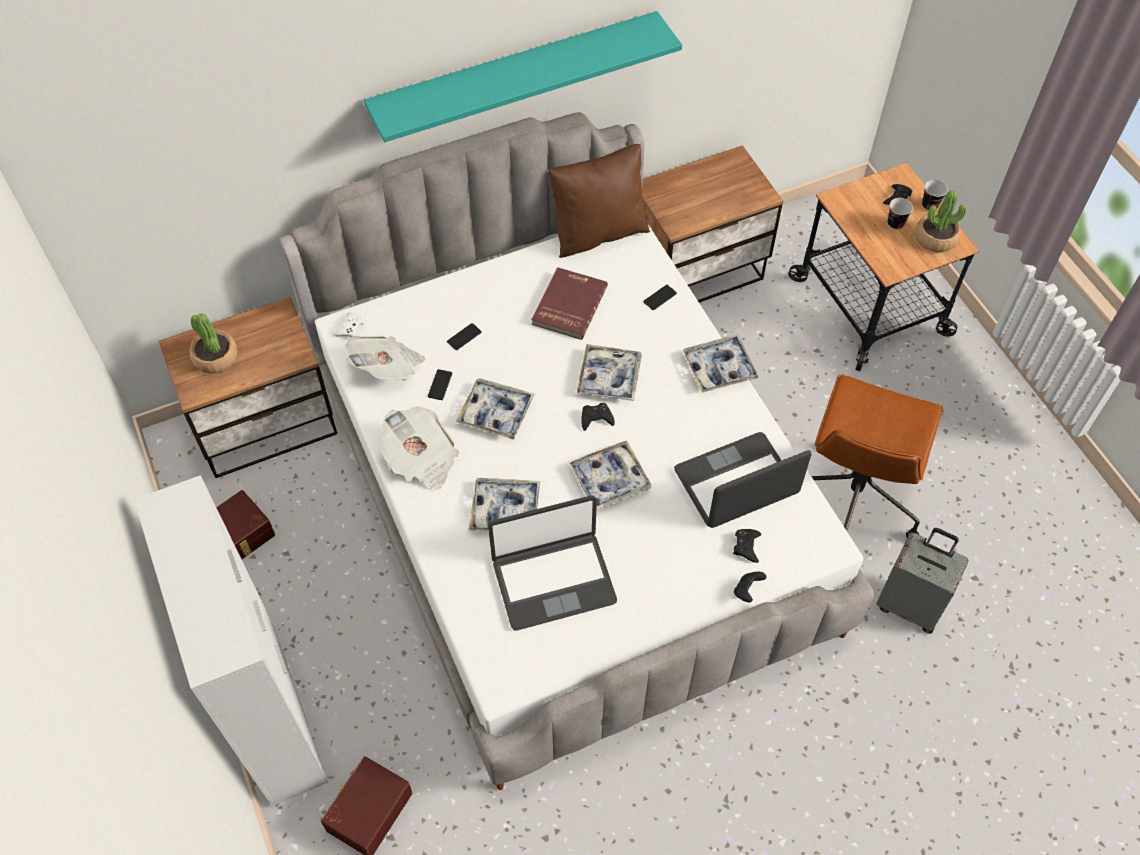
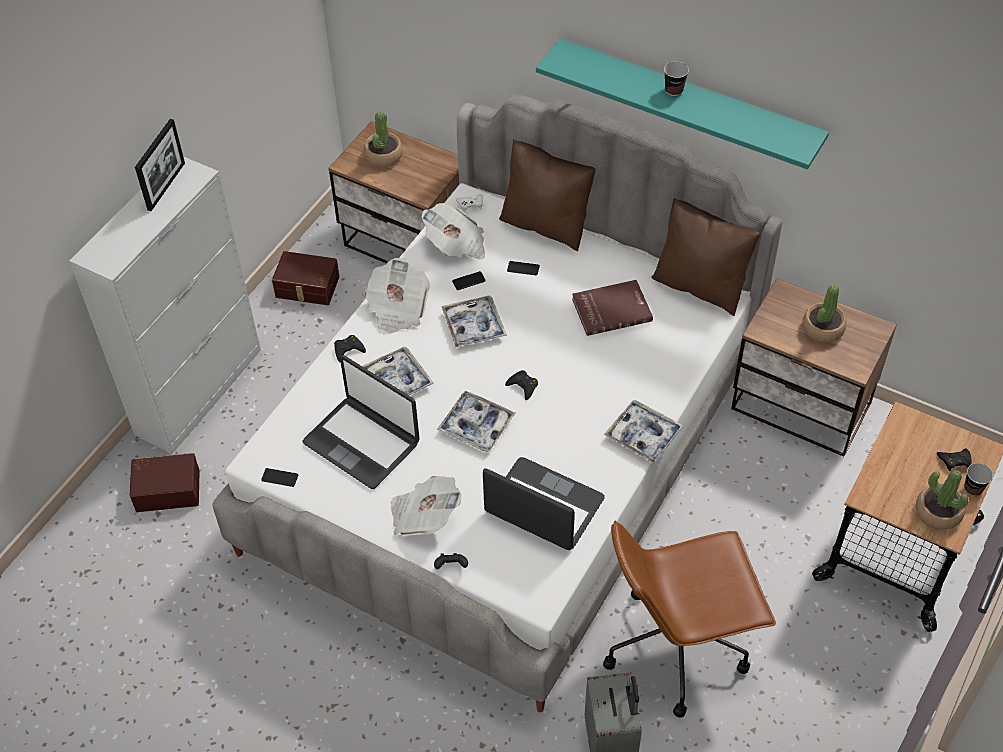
camera: 55 degrees right, 5 degrees down
tray [577,344,642,401] -> none
phone [643,285,677,310] -> phone moved to [261,468,298,487]
black game controller [733,529,761,563] -> black game controller moved to [334,335,366,362]
cup [888,198,913,230] -> cup moved to [664,61,689,96]
none -> picture frame [135,119,185,211]
none -> newspaper [390,476,461,536]
none -> brown pillow [499,139,596,252]
none -> potted plant [802,285,847,343]

